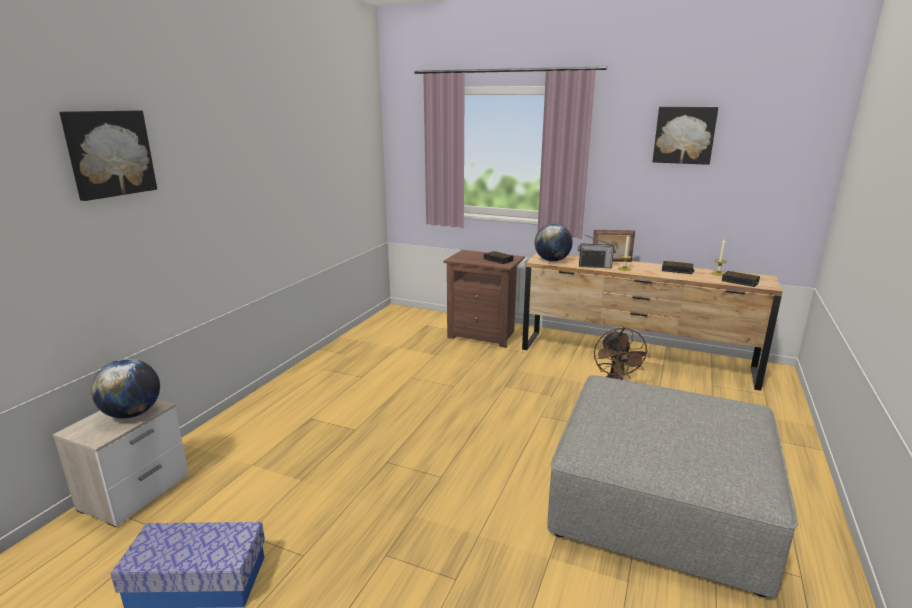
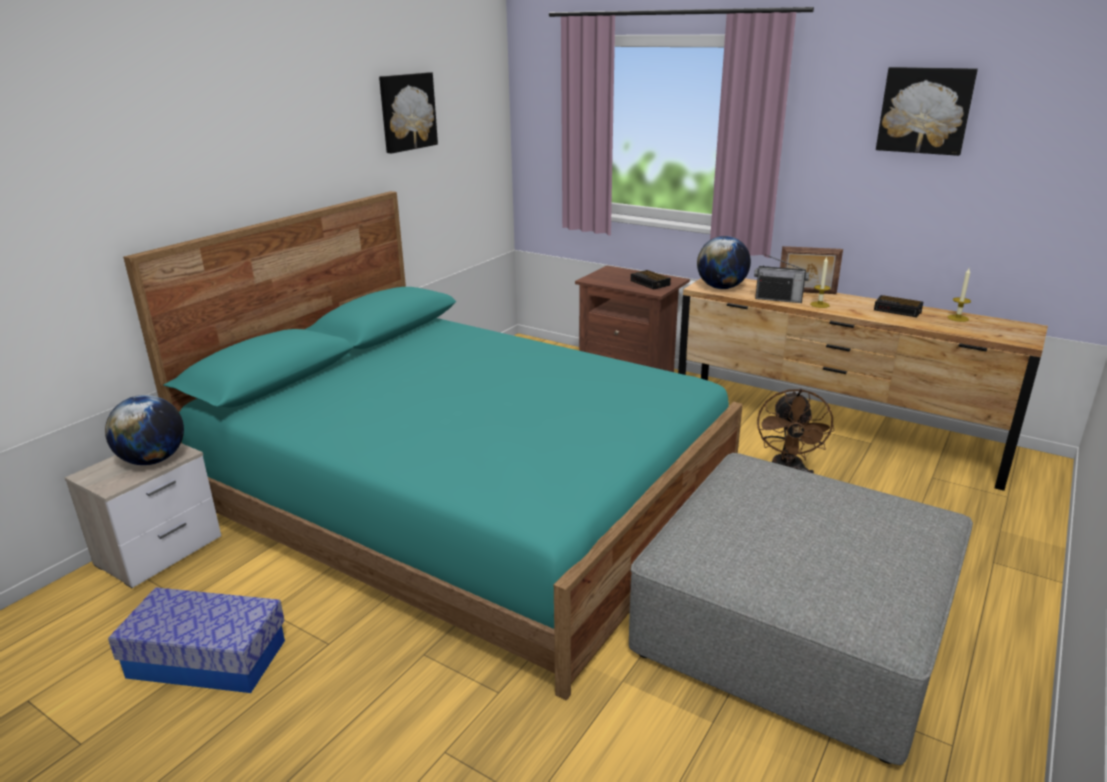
camera: 10 degrees right, 5 degrees up
picture [59,110,157,201] -> picture moved to [379,72,438,154]
alarm clock [722,271,760,287] -> none
none -> turquoise bed [123,191,743,700]

